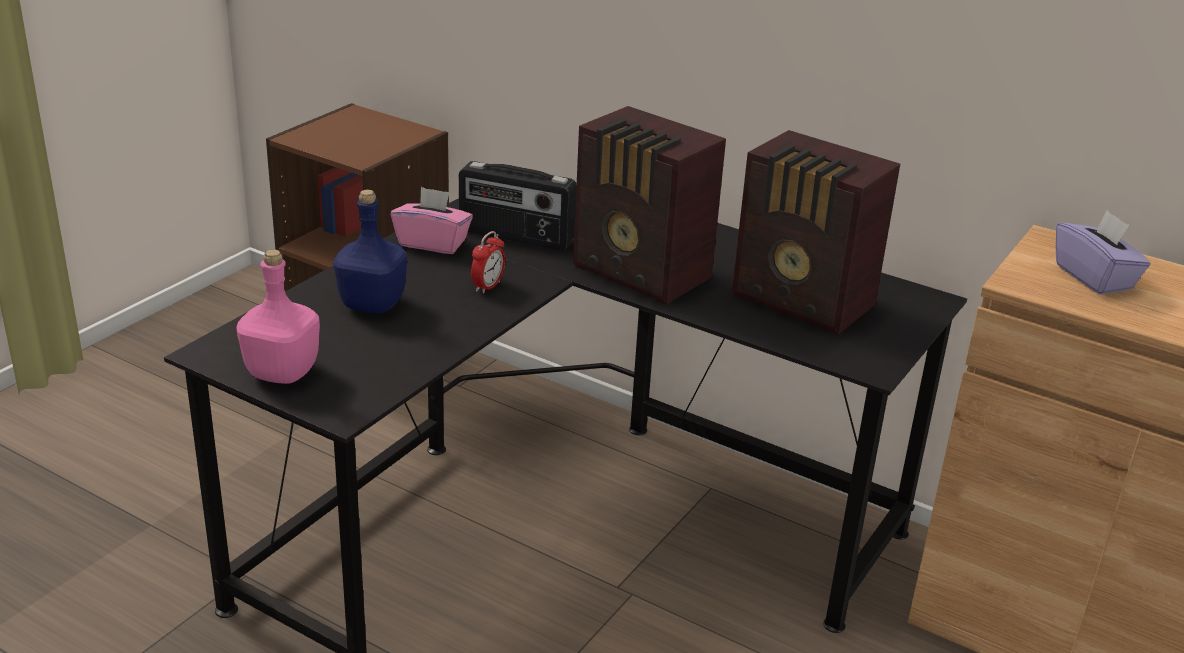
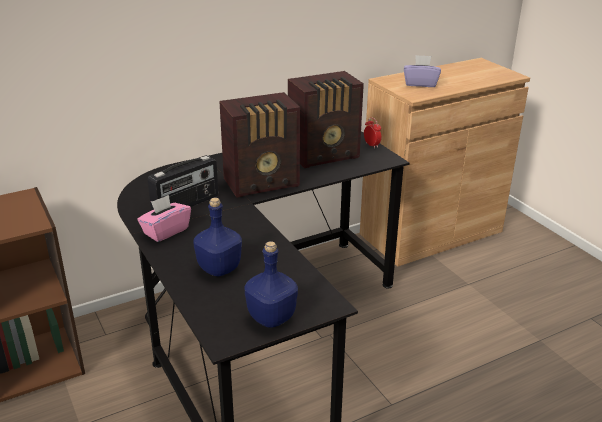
camera: 60 degrees left, 0 degrees up
pink bottle [236,249,320,384] -> blue bottle [244,241,298,328]
alarm clock [471,231,505,294] -> alarm clock moved to [364,117,381,148]

